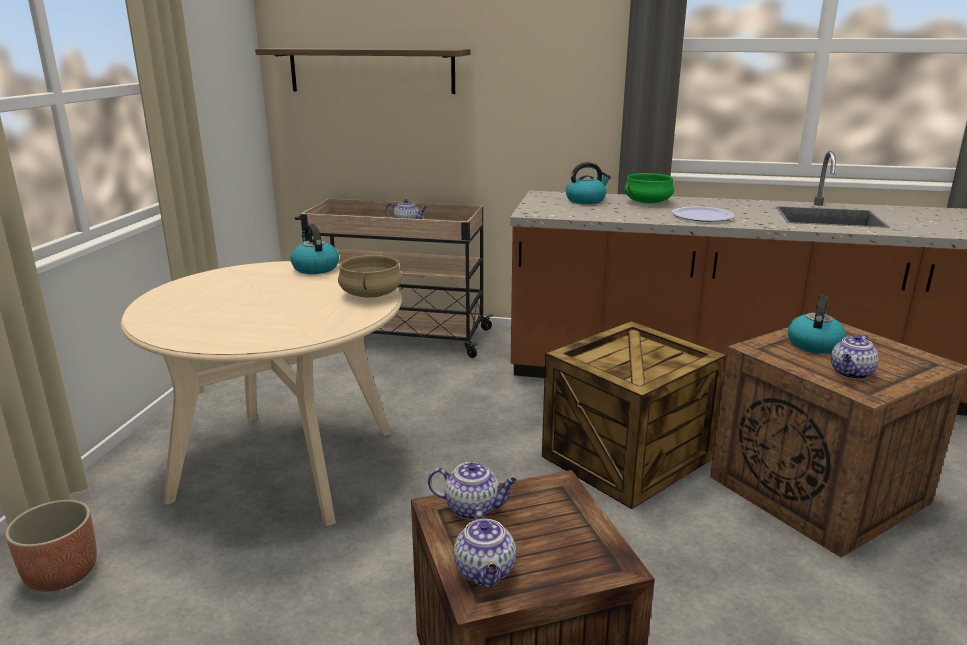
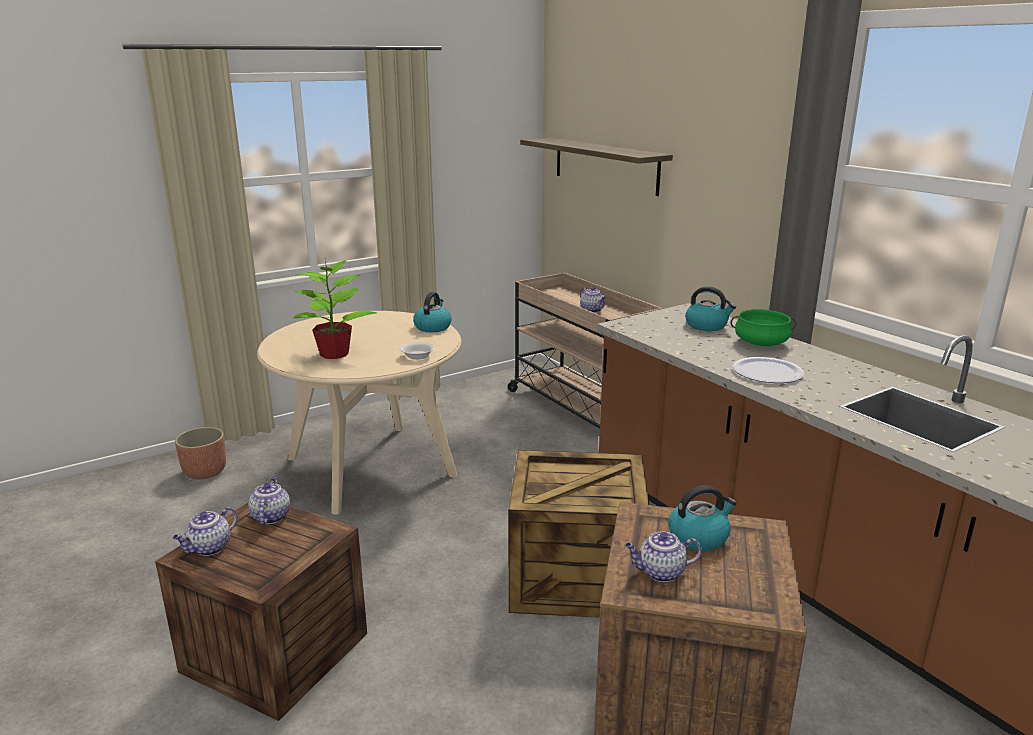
camera: 45 degrees right, 0 degrees up
beige cooking pot [338,255,402,298] -> white bowl [400,342,435,360]
teapot [428,462,517,520] -> teapot turned 150 degrees counterclockwise [248,476,290,524]
none -> potted plant [294,259,376,359]

